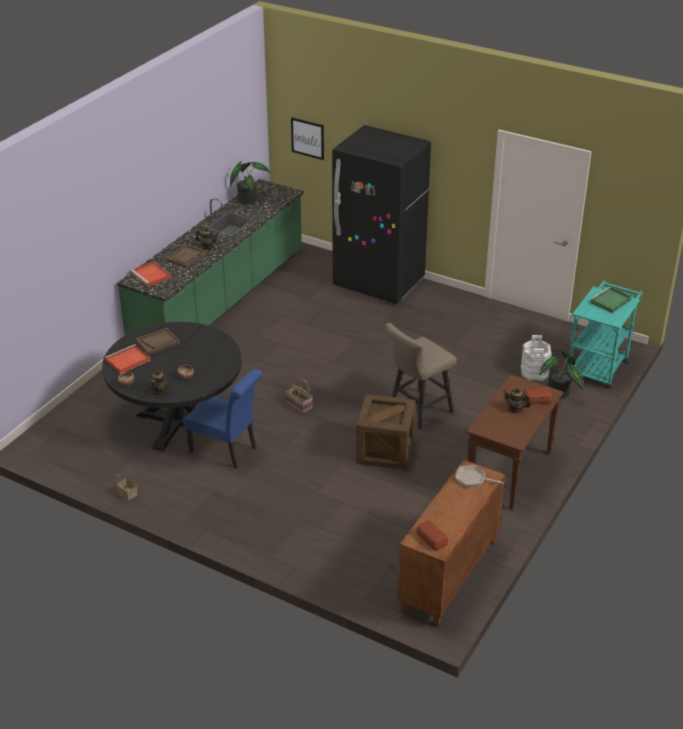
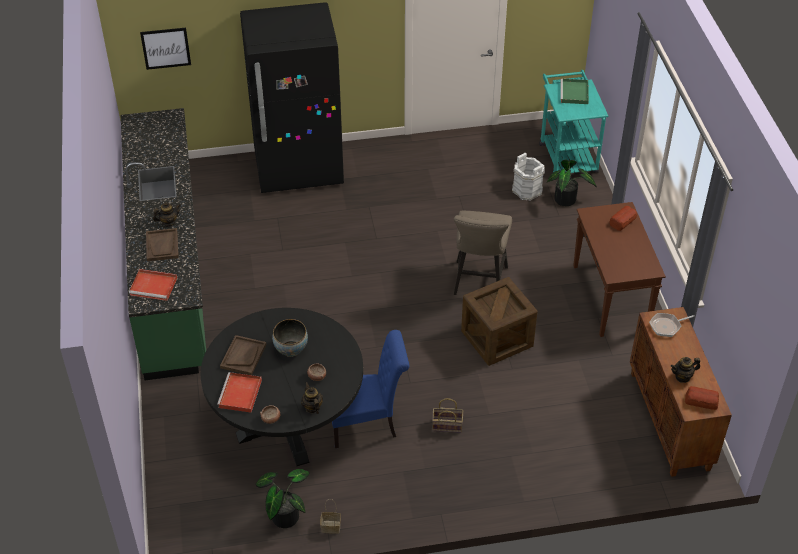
camera: 40 degrees left, 10 degrees up
potted plant [230,161,271,205] -> potted plant moved to [255,469,310,528]
basket [286,379,313,413] -> basket moved to [432,398,463,433]
teapot [504,388,530,413] -> teapot moved to [671,357,700,383]
none -> bowl [272,319,308,357]

